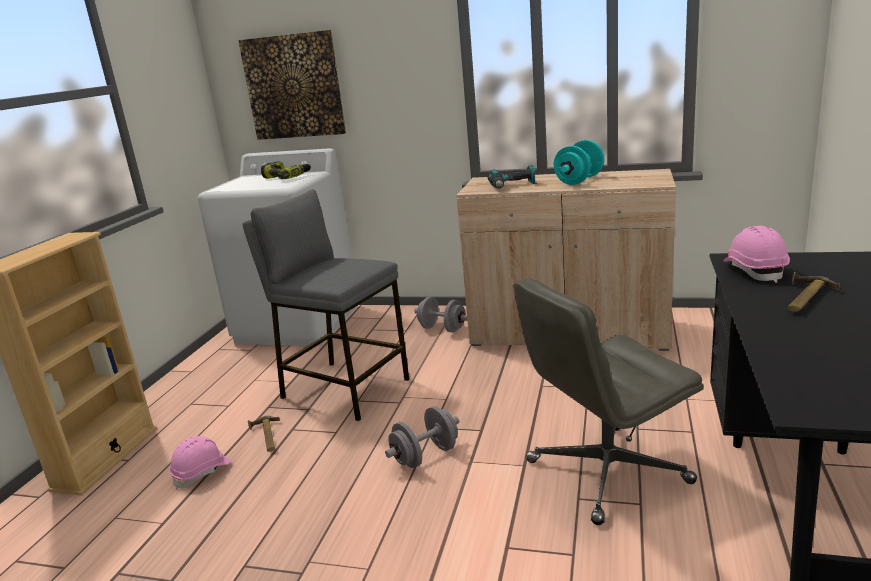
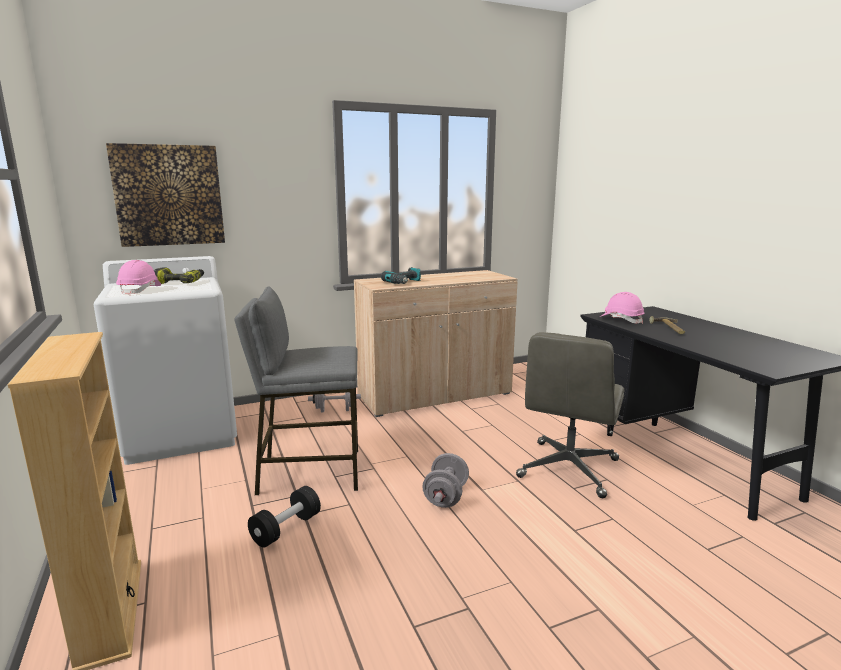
camera: 40 degrees left, 5 degrees down
pink hard hat [170,436,232,489] -> pink hard hat moved to [116,260,161,295]
hammer [248,416,280,452] -> black dumbbell [248,486,321,548]
turquoise dumbbell [554,140,605,185] -> none

